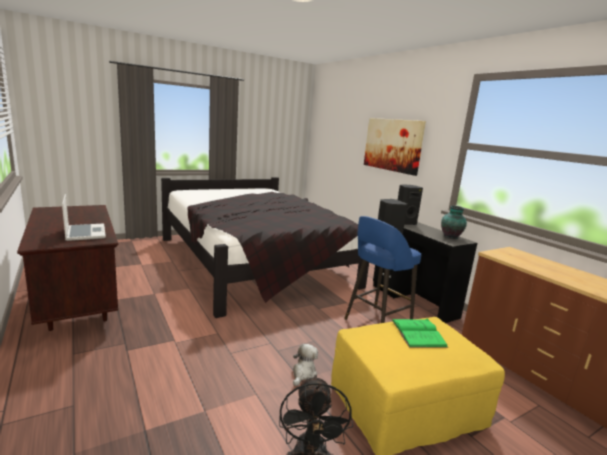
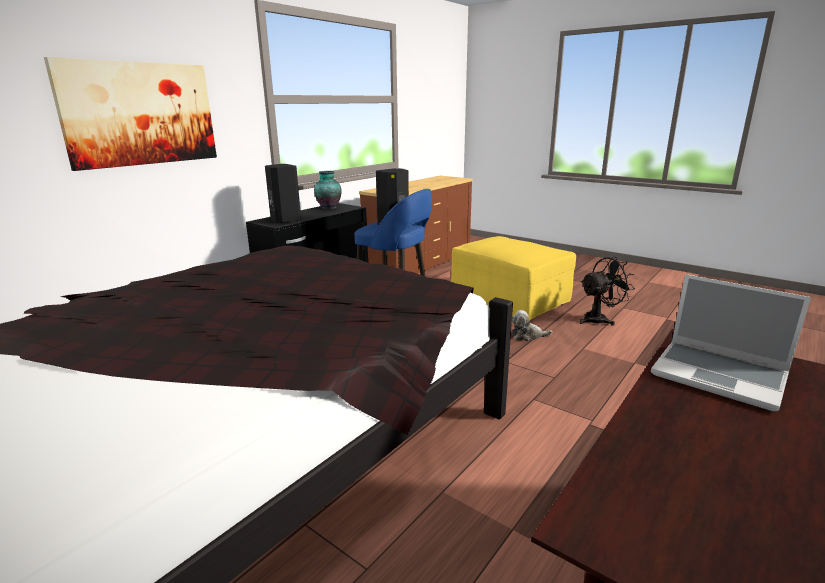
camera: 110 degrees left, 5 degrees up
laptop [62,194,106,241] -> laptop turned 90 degrees counterclockwise [651,274,811,411]
green book [392,318,448,348] -> none

